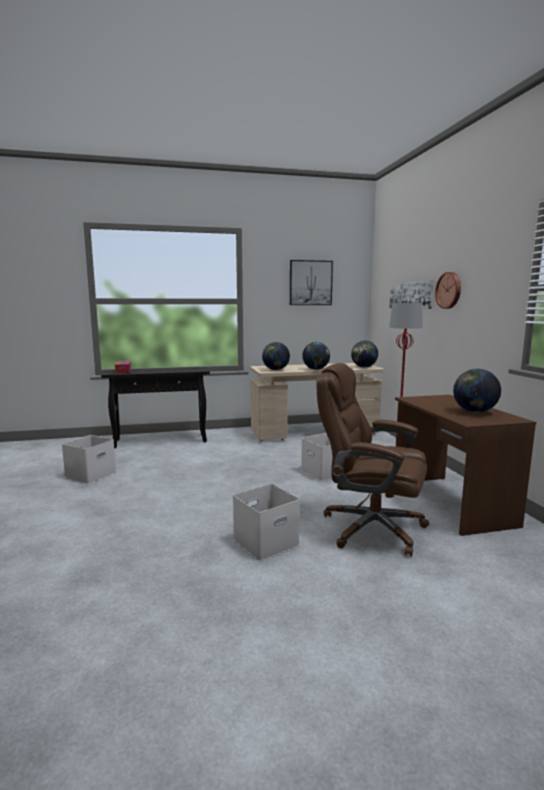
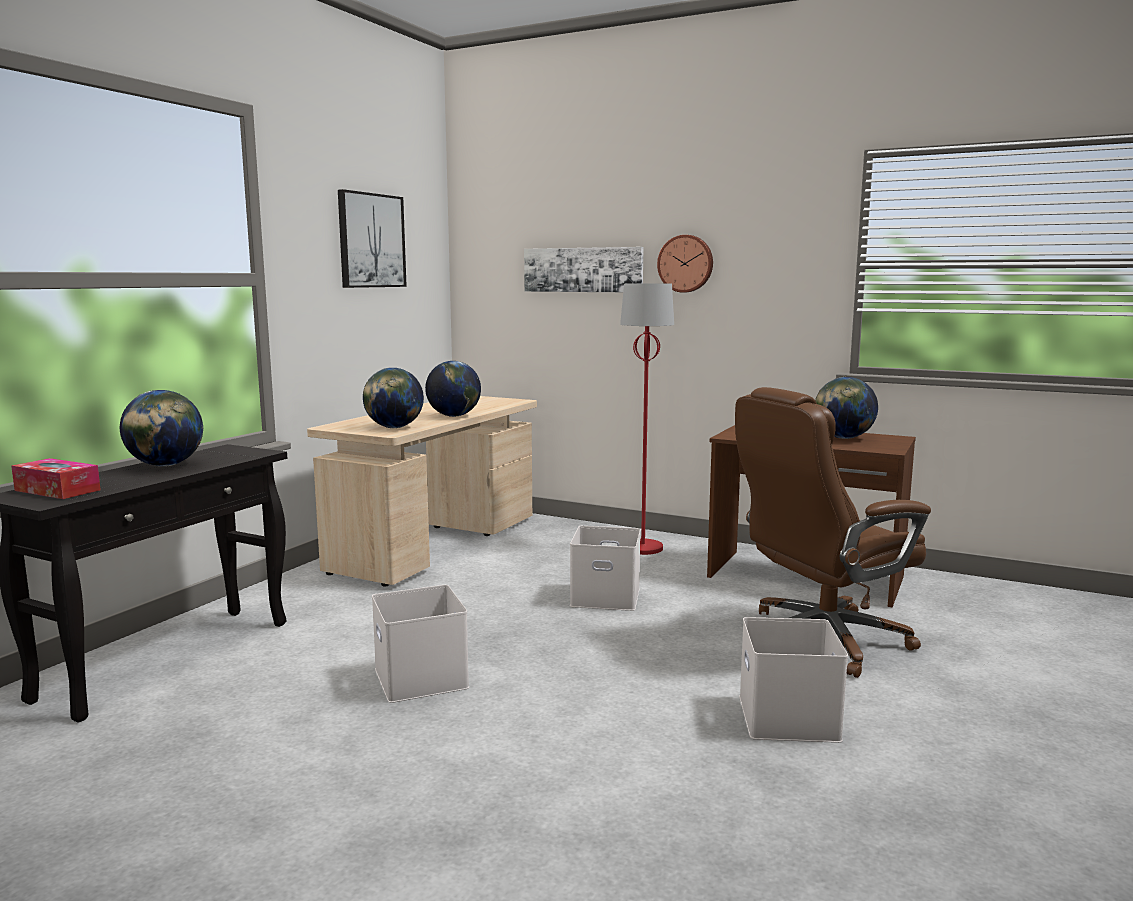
camera: 50 degrees left, 0 degrees up
white storage box [62,435,116,484] -> white storage box moved to [372,585,469,703]
globe [351,340,378,368] -> globe moved to [120,390,203,467]

